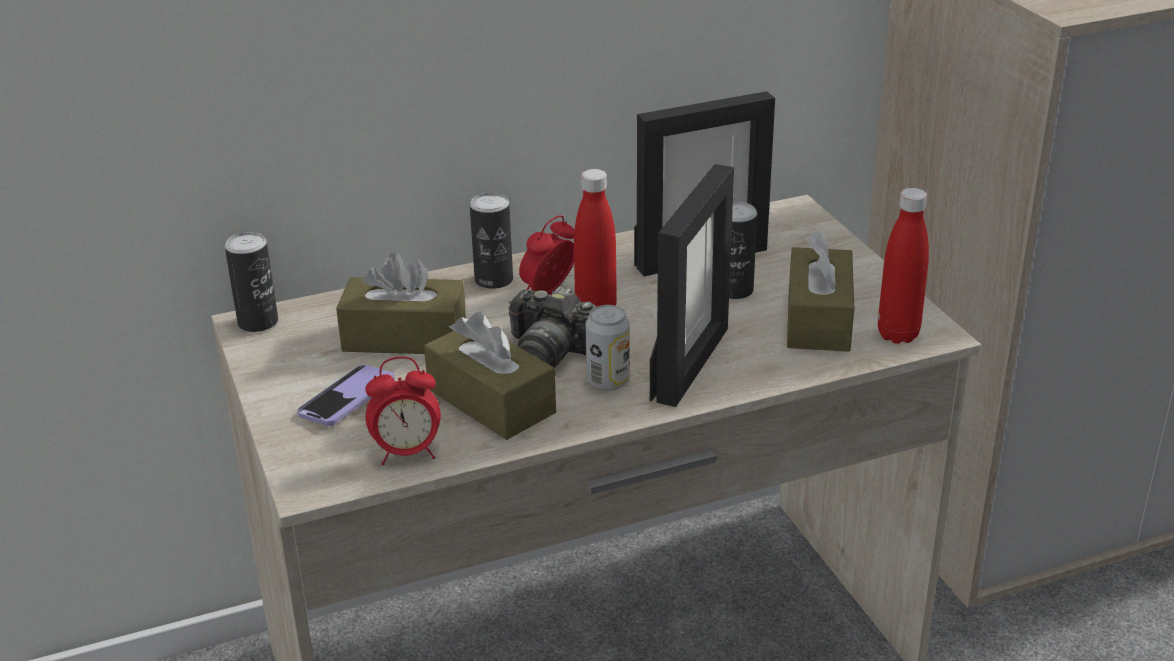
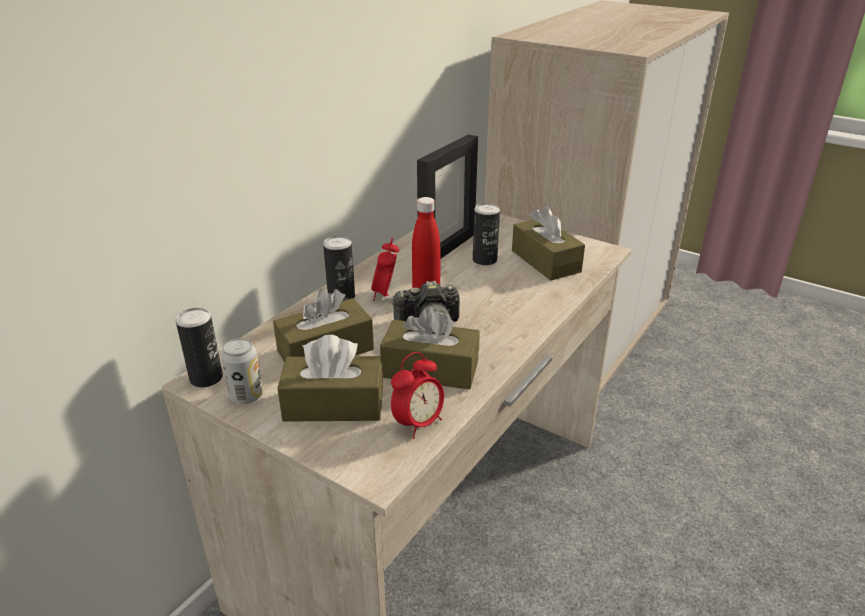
camera: 35 degrees left, 0 degrees up
phone [297,365,395,426] -> brown tissue box [277,335,383,422]
can [586,305,630,391] -> can moved to [221,338,263,404]
picture frame [650,164,734,407] -> none
red bottle [878,188,929,344] -> none

